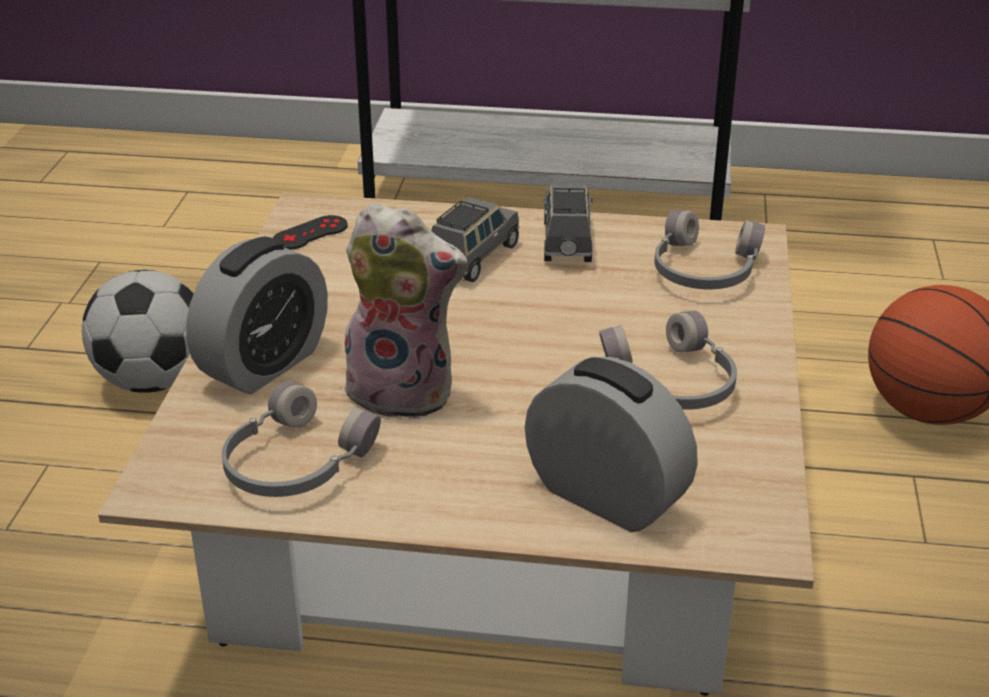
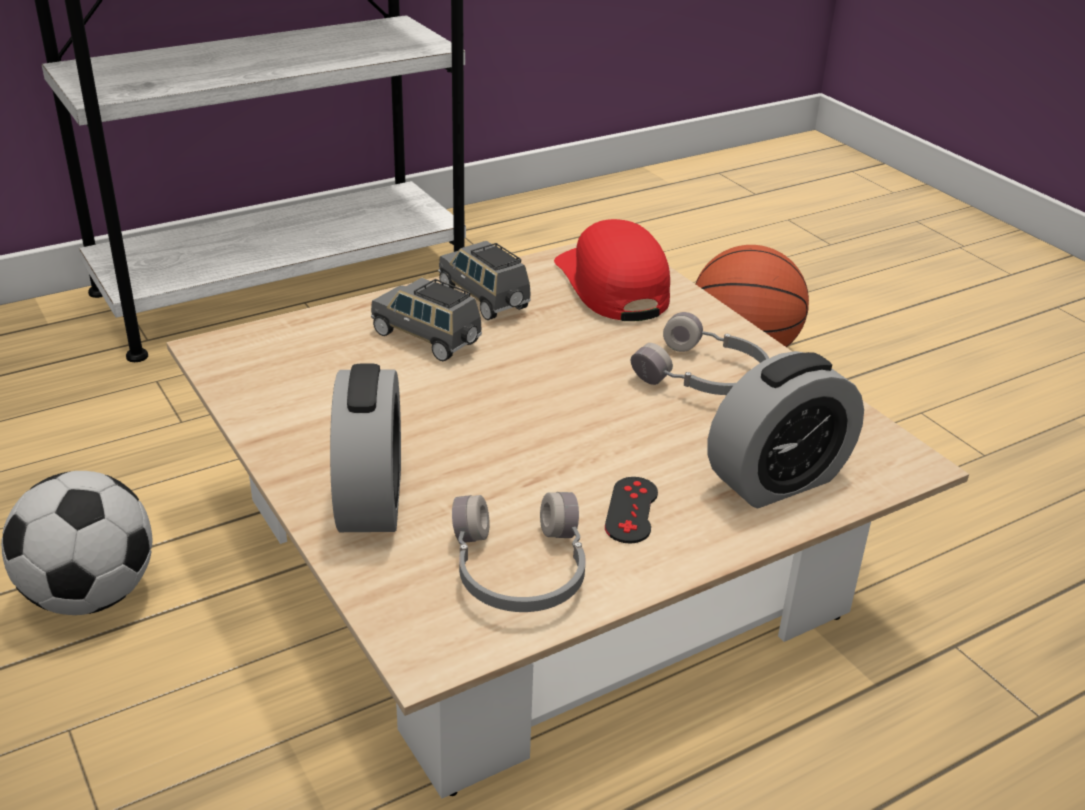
camera: 40 degrees left, 0 degrees up
black game controller [273,215,348,250] -> black game controller moved to [605,477,658,544]
plush toy [340,202,468,420] -> none
grey toy car [431,197,520,282] -> grey toy car turned 45 degrees counterclockwise [371,278,482,361]
alarm clock [525,357,698,532] -> alarm clock turned 150 degrees clockwise [708,351,864,508]
grey headphones [654,210,765,289] -> red cap [554,219,670,321]

